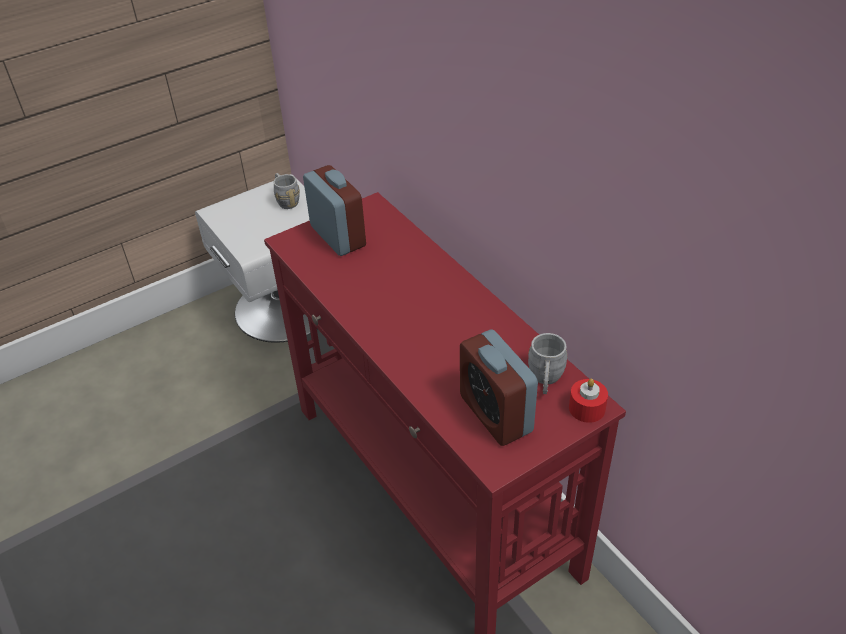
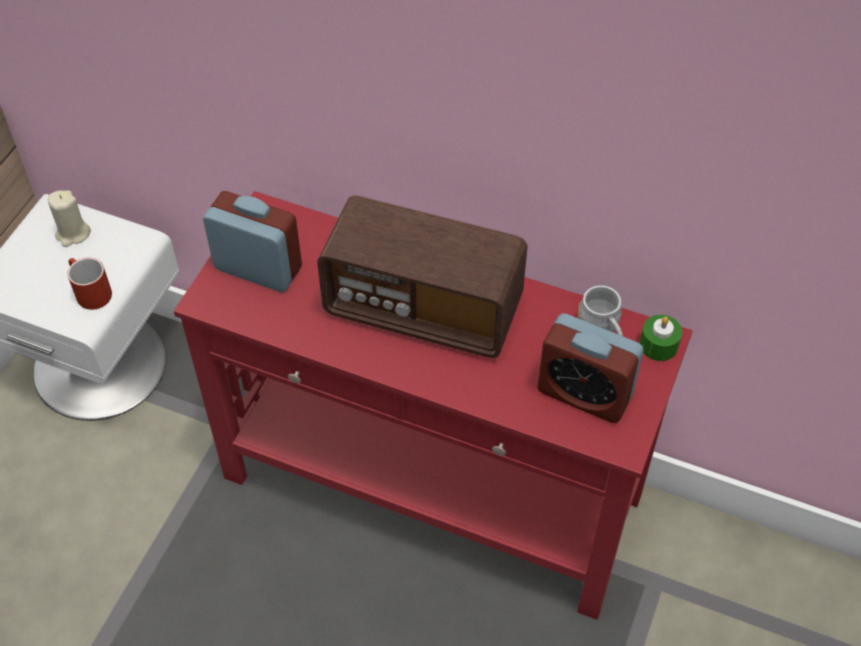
camera: 35 degrees left, 10 degrees up
grey mug [273,173,300,209] -> beige candle [48,190,91,247]
red candle [569,378,608,423] -> green candle [640,315,682,361]
none -> red mug [68,258,112,310]
none -> radio [317,196,528,358]

